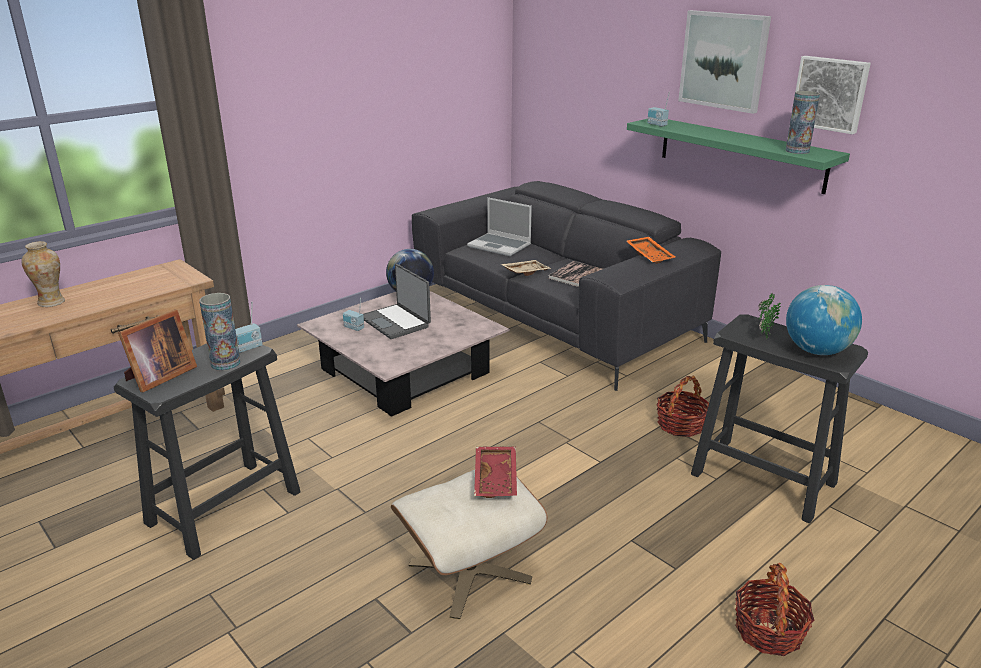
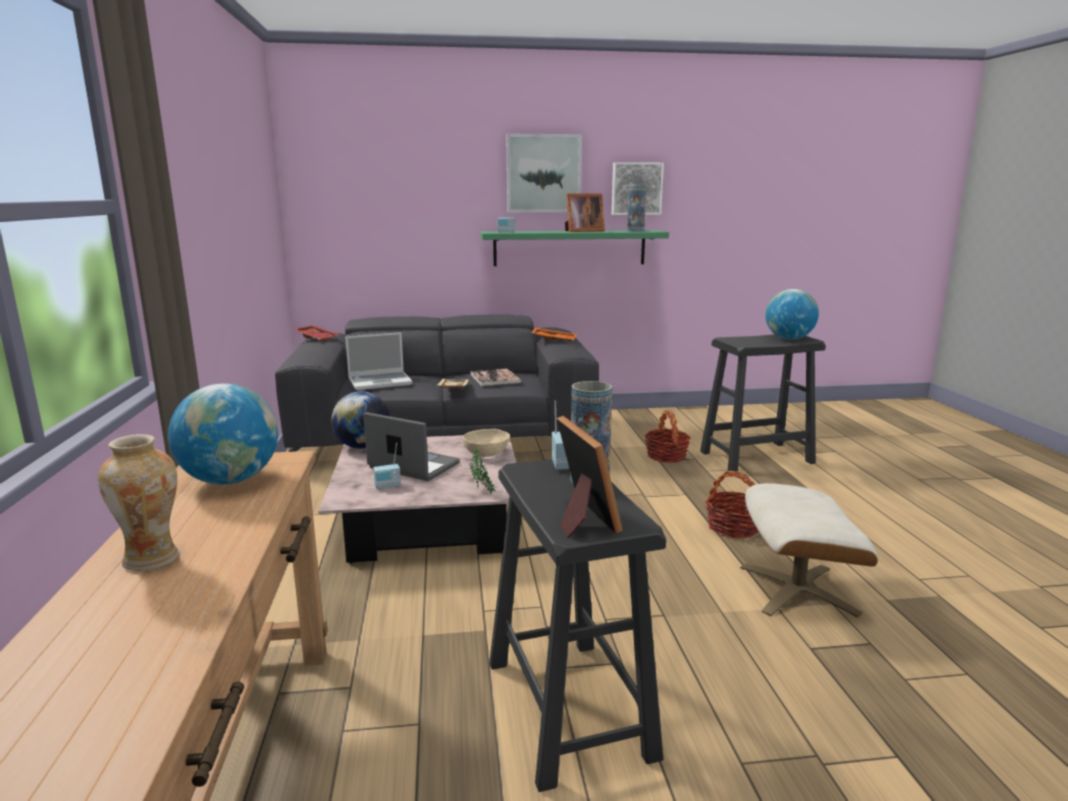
camera: 55 degrees left, 10 degrees down
laptop [363,264,431,339] -> laptop turned 150 degrees counterclockwise [363,412,460,481]
red tray [474,447,517,498] -> red tray moved to [293,325,340,341]
basket [735,563,815,656] -> basket moved to [705,471,758,538]
potted plant [758,293,781,340] -> potted plant moved to [469,448,496,494]
none -> globe [168,384,278,485]
none -> beige bowl [463,429,510,457]
none -> picture frame [565,194,605,232]

